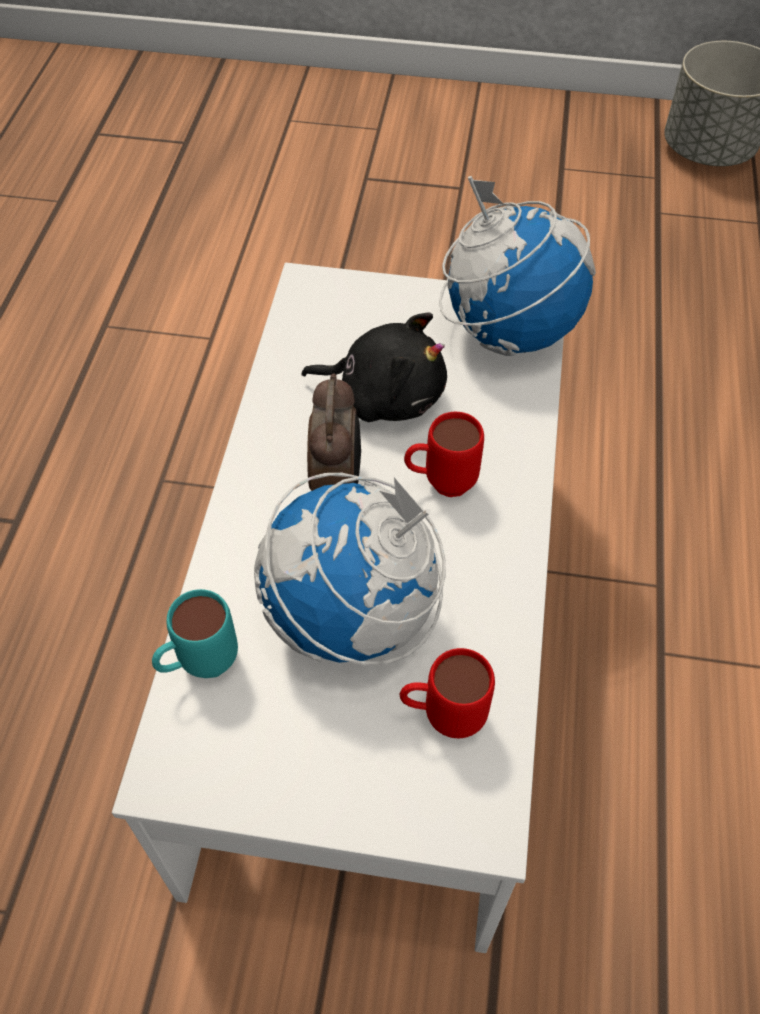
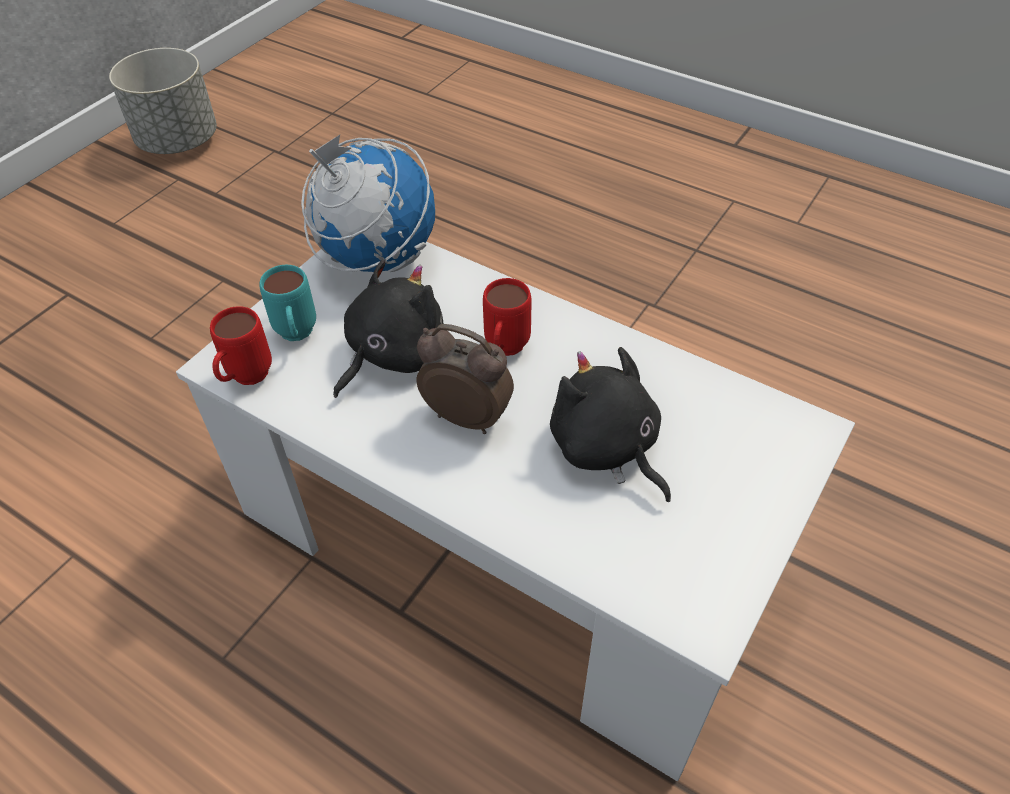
camera: 65 degrees left, 5 degrees down
turquoise mug [152,589,238,678] -> turquoise mug moved to [260,265,316,341]
globe [254,473,446,666] -> black plush toy [550,347,671,502]
red mug [400,648,495,738] -> red mug moved to [210,306,272,385]

